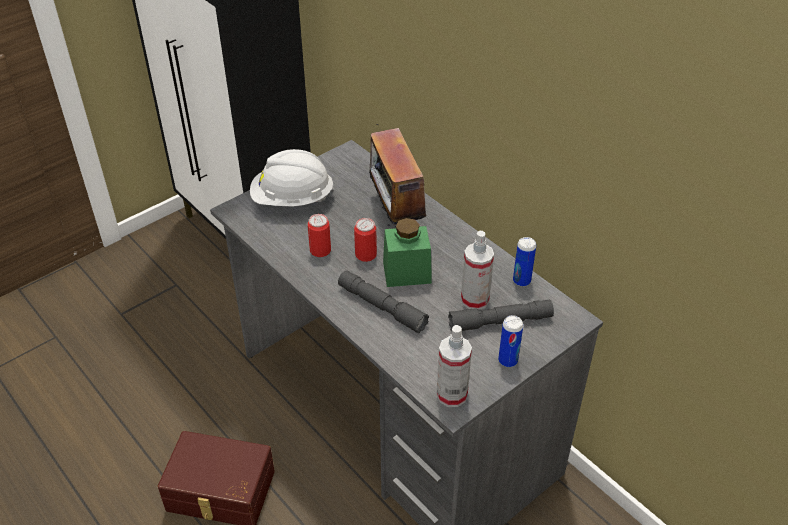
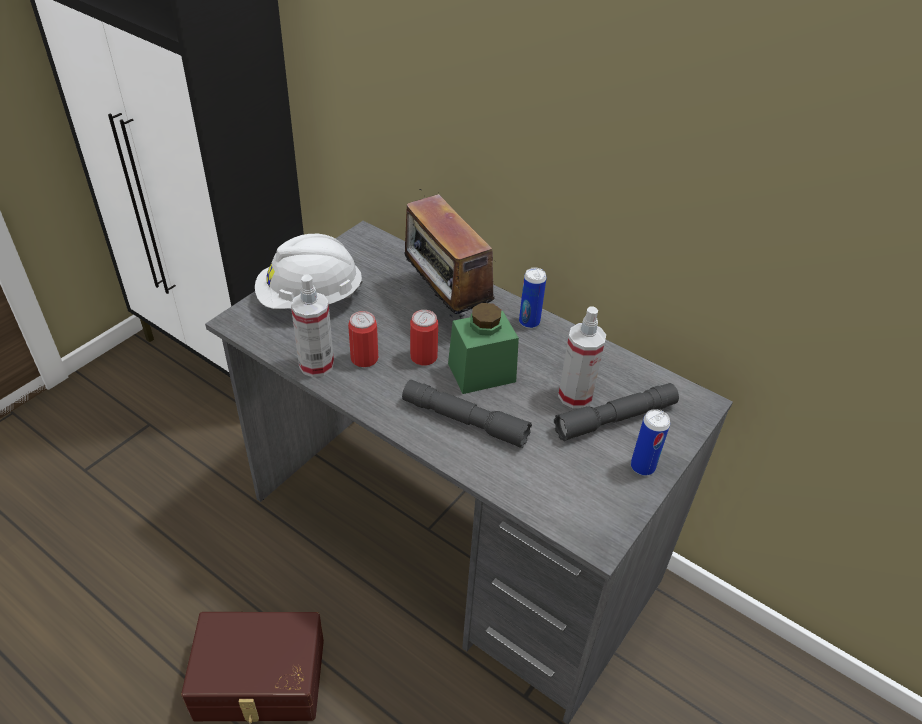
camera: 15 degrees left, 0 degrees up
spray bottle [437,325,472,407] -> spray bottle moved to [291,274,334,377]
can [513,237,536,287] -> can moved to [519,268,547,328]

